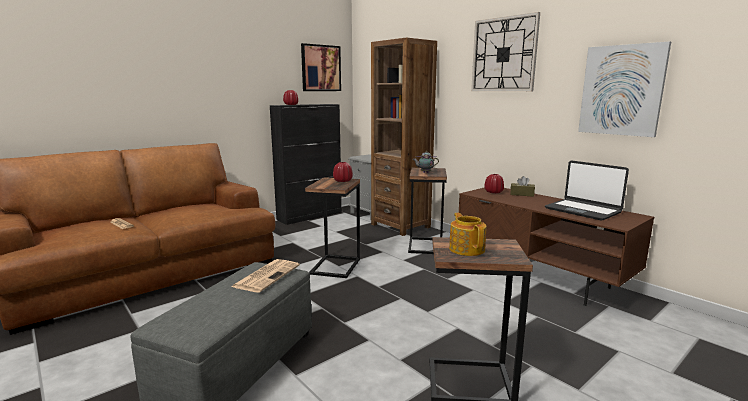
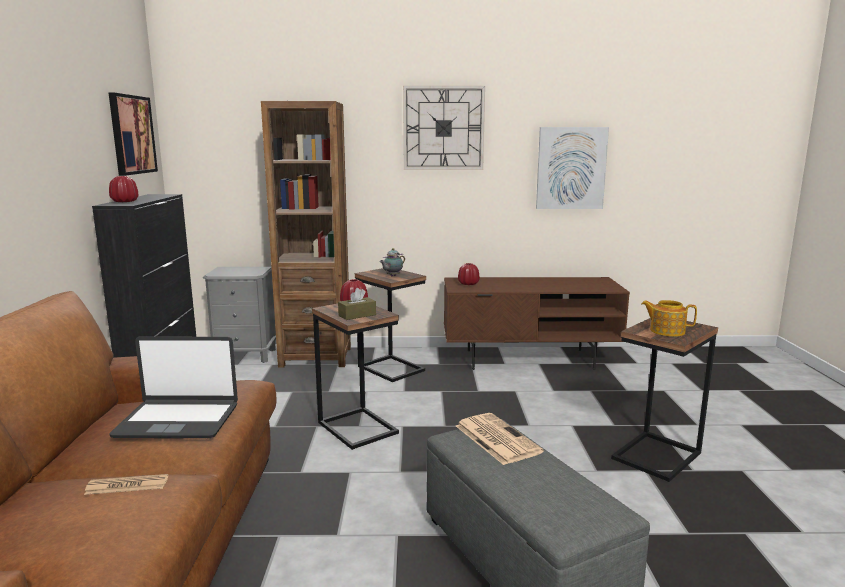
camera: 50 degrees left, 0 degrees up
brown tissue box [510,176,535,197] -> brown tissue box moved to [338,288,376,320]
laptop [545,161,629,221] -> laptop moved to [109,336,238,438]

